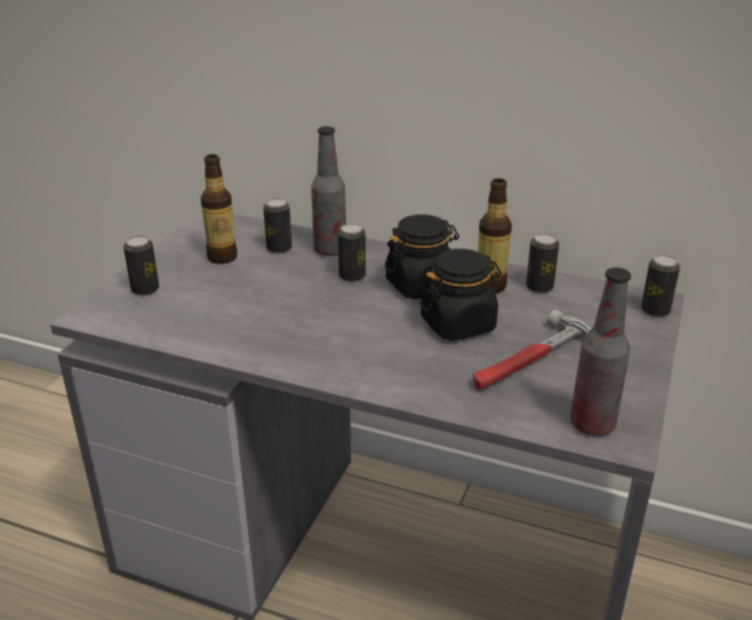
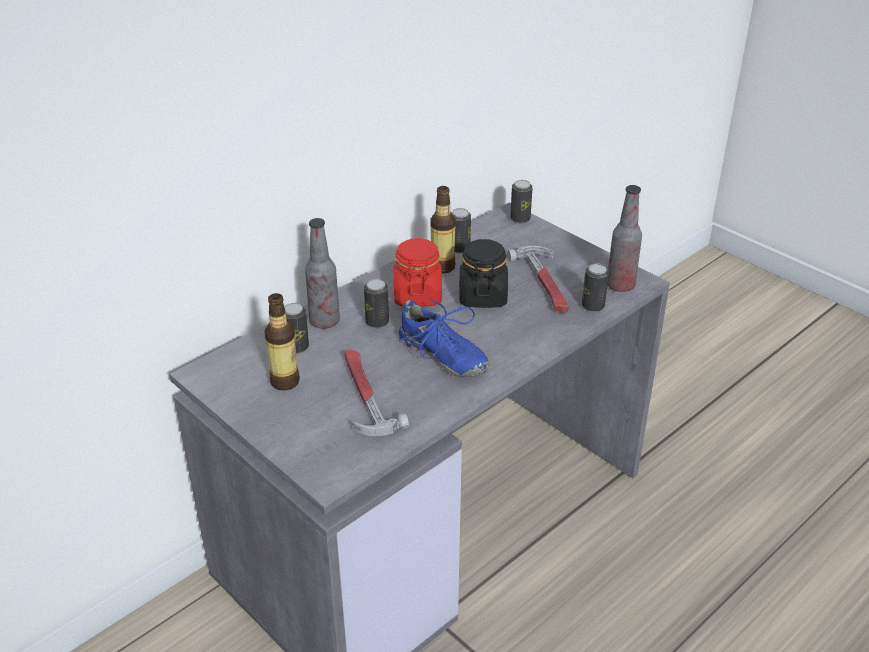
camera: 65 degrees left, 5 degrees up
can [123,236,159,296] -> can moved to [582,264,609,312]
black jar [385,214,459,299] -> red jar [394,238,442,307]
none -> hammer [344,349,409,436]
none -> blue shoe [399,298,489,378]

